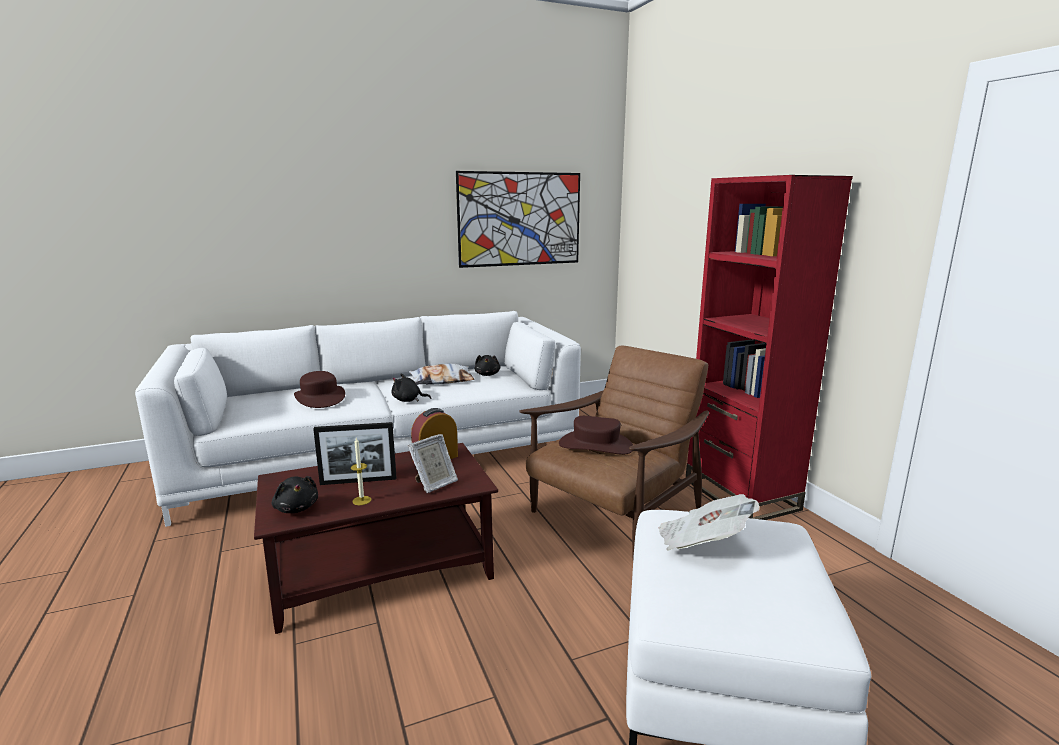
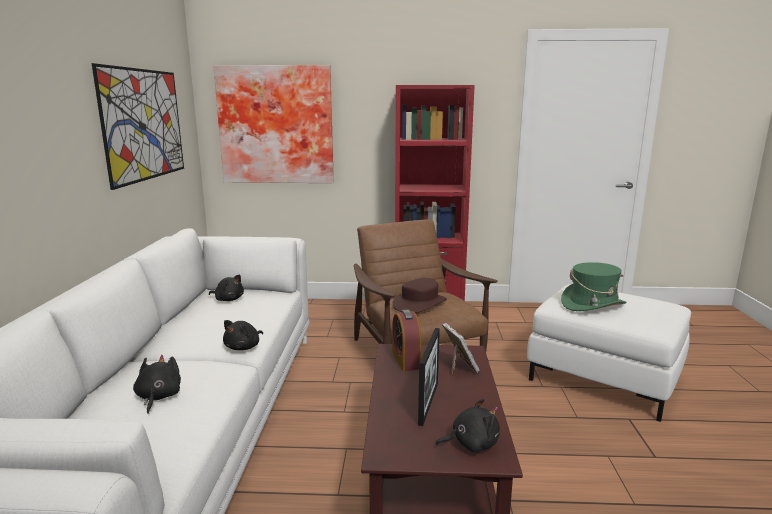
camera: 65 degrees left, 0 degrees up
brown hat [294,371,345,408] -> black plush toy [133,355,181,414]
candle [351,438,371,505] -> none
pillow [409,364,474,385] -> none
newspaper [659,494,759,551] -> green hat [561,262,627,311]
none -> picture [213,65,334,183]

